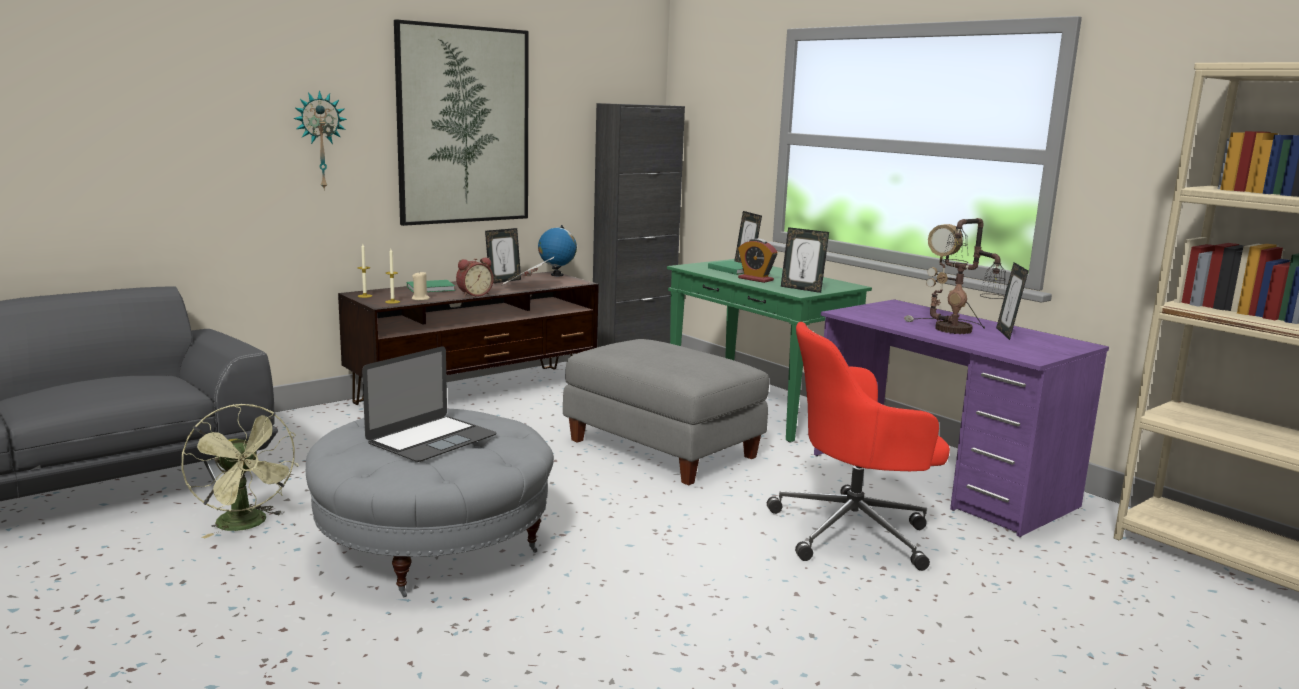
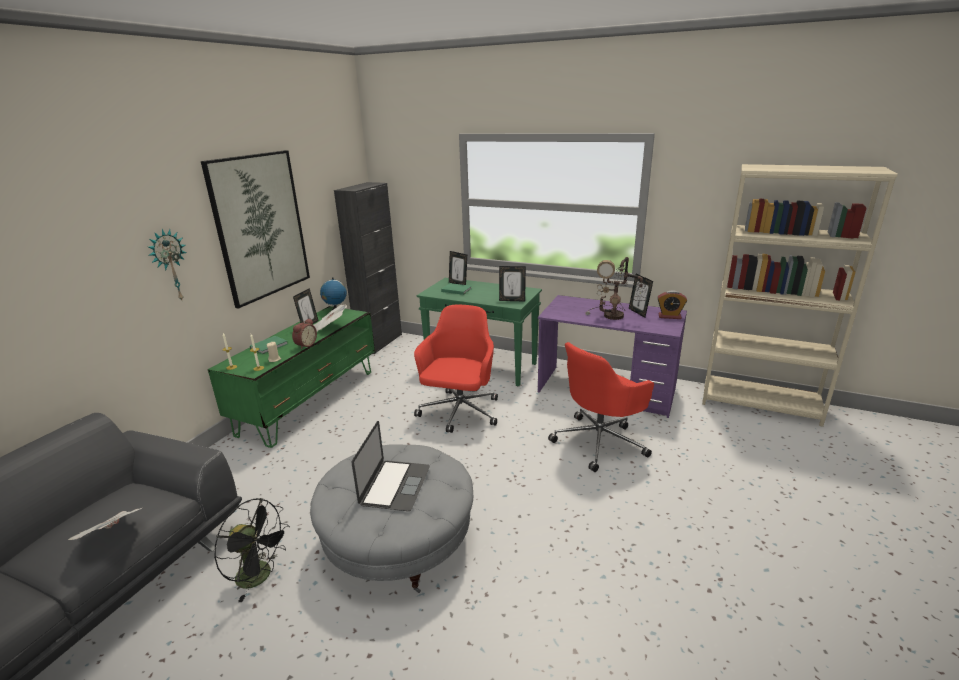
camera: 25 degrees left, 10 degrees up
green fan [182,404,299,538] -> black fan [214,498,290,602]
brown tv stand [338,271,599,405] -> green tv stand [208,306,375,448]
grey ottoman [563,339,769,485] -> red office chair [414,305,498,433]
alarm clock [738,239,778,283] -> alarm clock moved to [657,290,687,319]
none -> newspaper [68,508,142,540]

